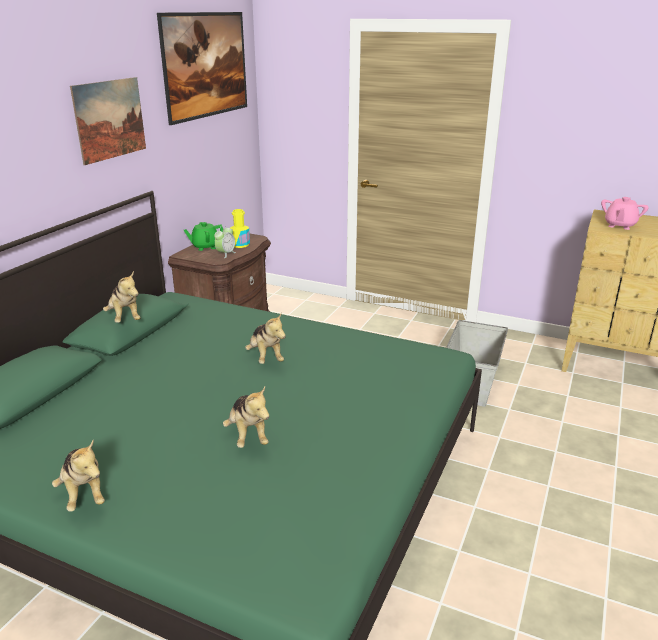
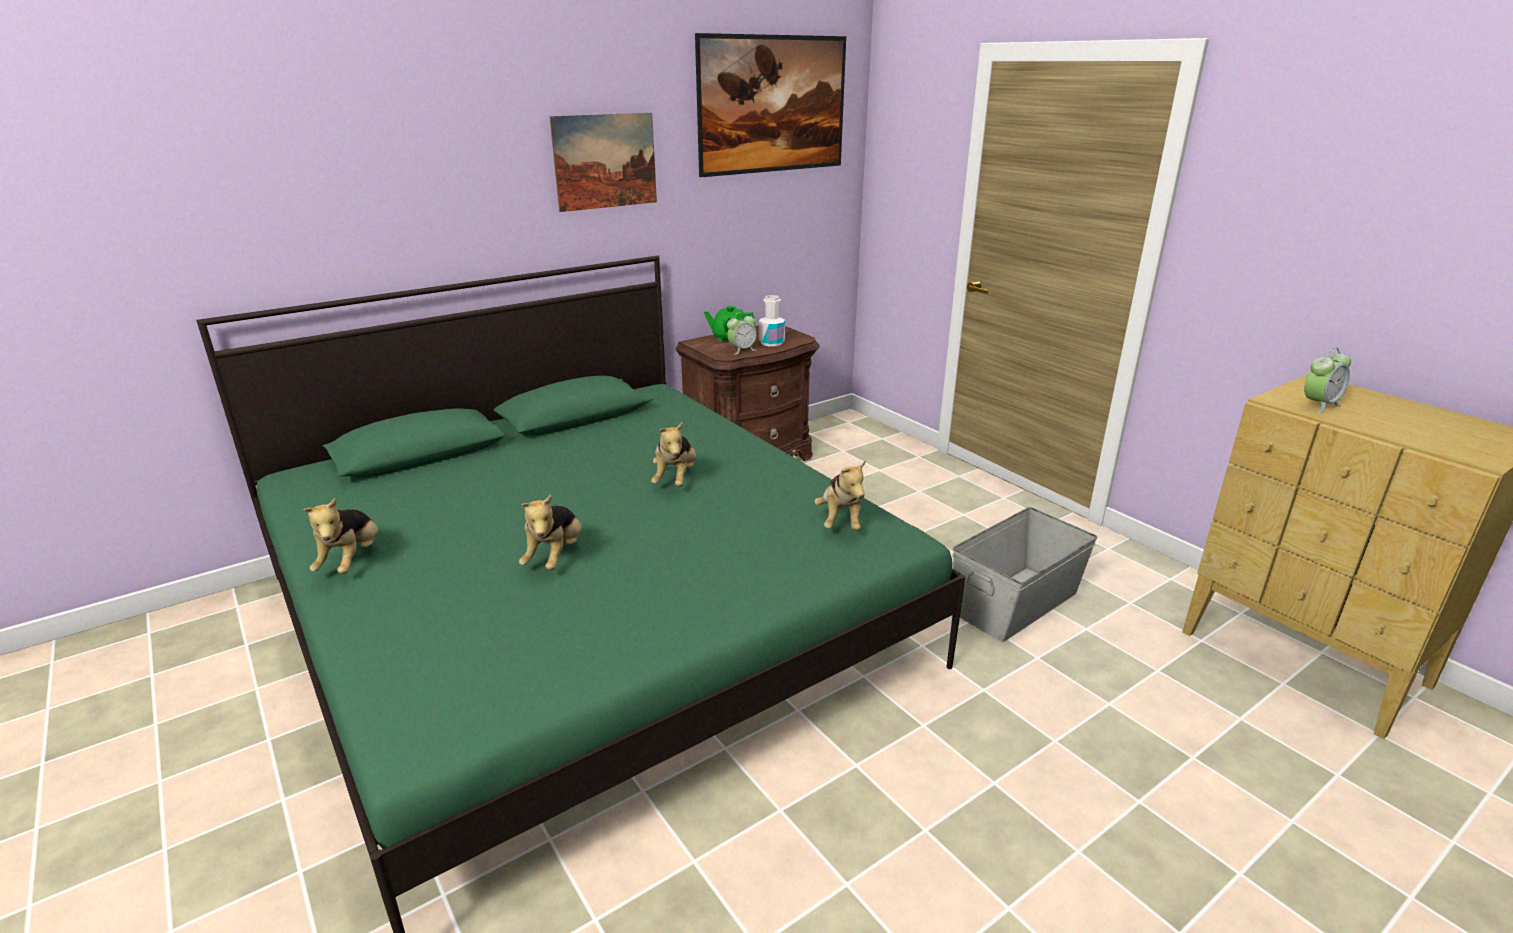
camera: 30 degrees right, 0 degrees up
plush toy [103,271,141,323] -> plush toy moved to [814,460,866,531]
yellow bottle [230,209,250,248] -> white bottle [759,295,785,346]
pink teapot [601,197,649,230] -> alarm clock [1304,347,1351,413]

